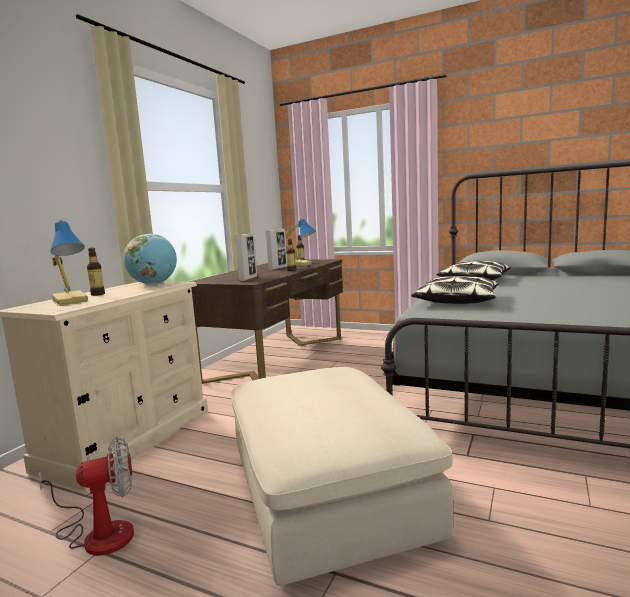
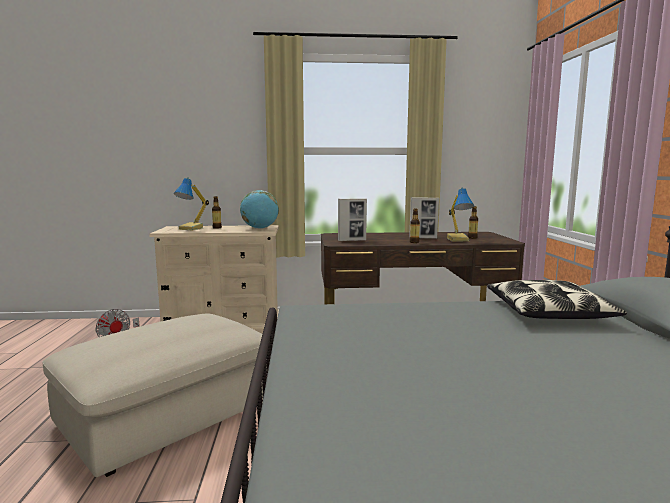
camera: 60 degrees right, 0 degrees up
pillow [412,276,499,304] -> none

